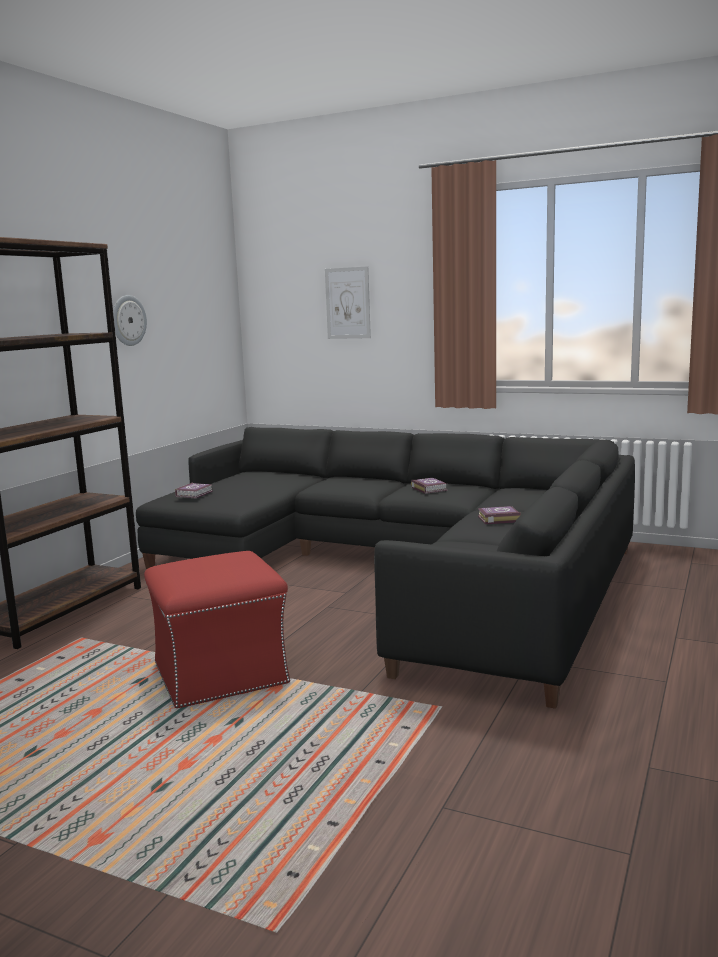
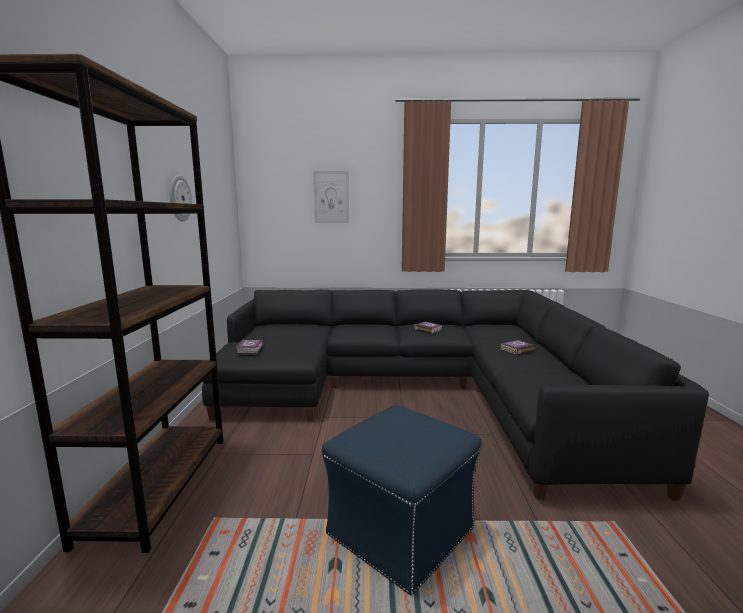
camera: 25 degrees left, 0 degrees up
red ottoman [144,551,290,708] -> blue ottoman [322,405,482,595]

